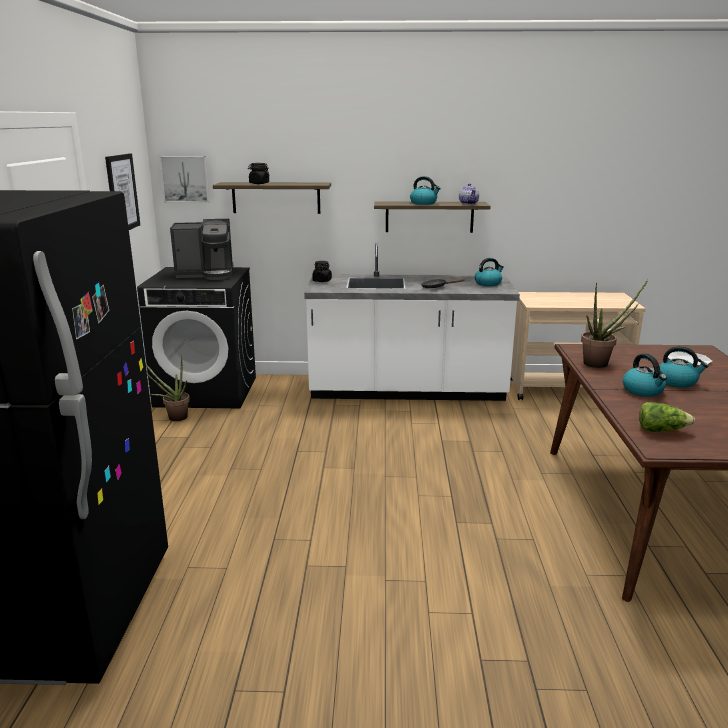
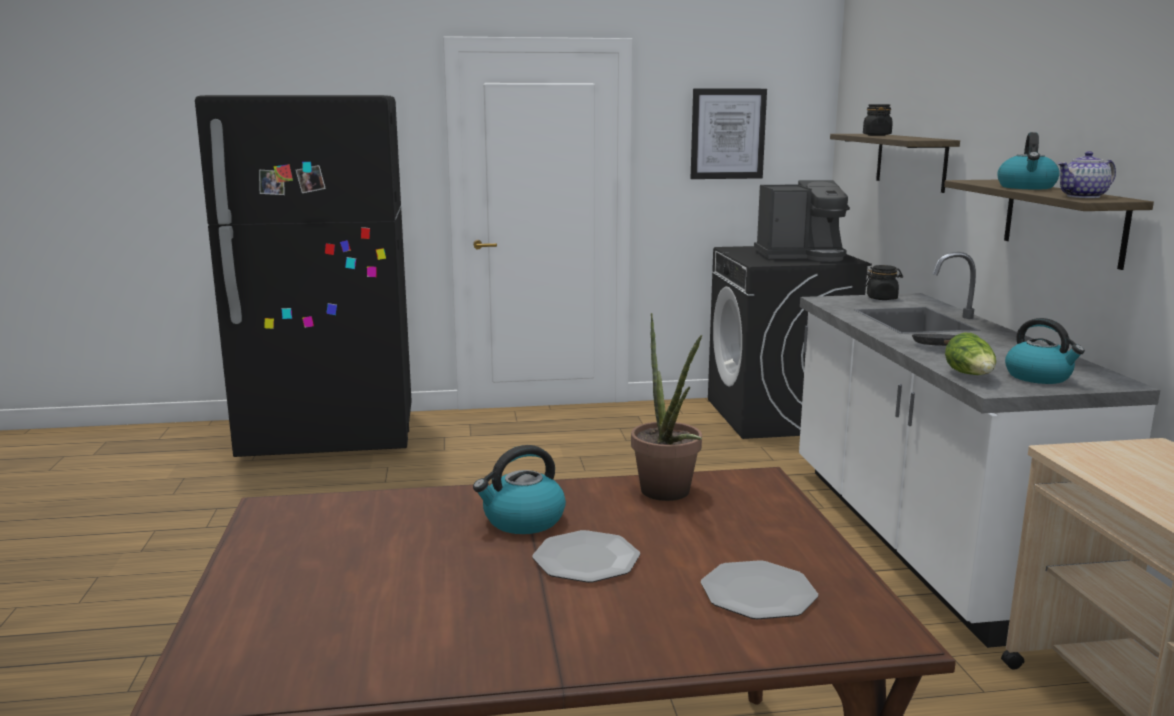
camera: 80 degrees right, 5 degrees down
potted plant [146,355,190,421] -> none
picture [160,156,210,203] -> none
coffee machine [170,219,233,280] -> coffee machine turned 75 degrees counterclockwise [754,180,850,262]
lettuce [639,402,695,432] -> lettuce moved to [945,333,996,375]
kettle [659,346,708,388] -> plate [532,530,640,583]

